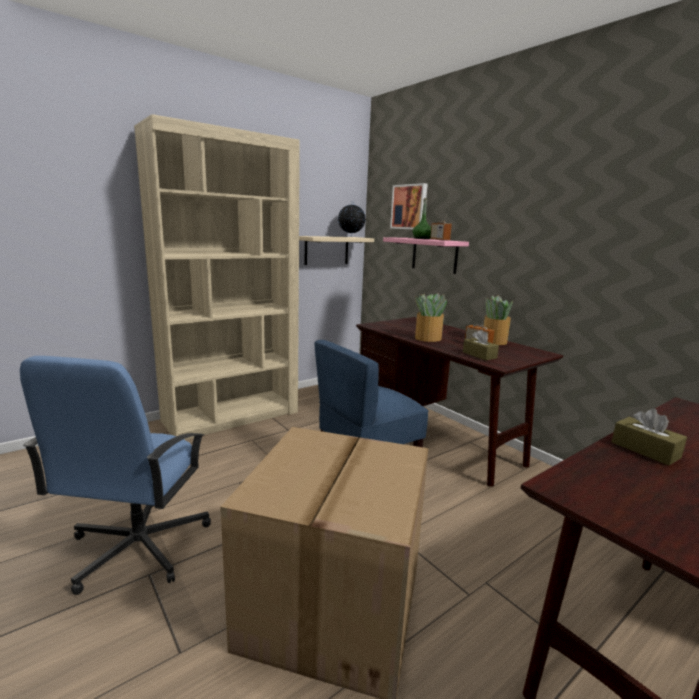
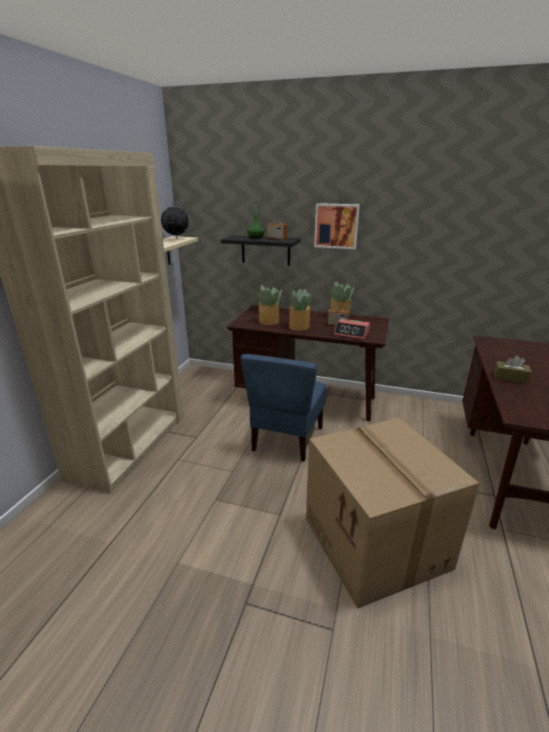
camera: 35 degrees left, 10 degrees up
blue office chair [20,356,211,595] -> none
pink shelf [383,237,469,274] -> black shelf [221,235,300,266]
picture [390,183,428,229] -> picture moved to [314,203,360,249]
brown tissue box [463,330,499,360] -> alarm clock [334,319,370,339]
none -> potted plant [255,285,282,325]

